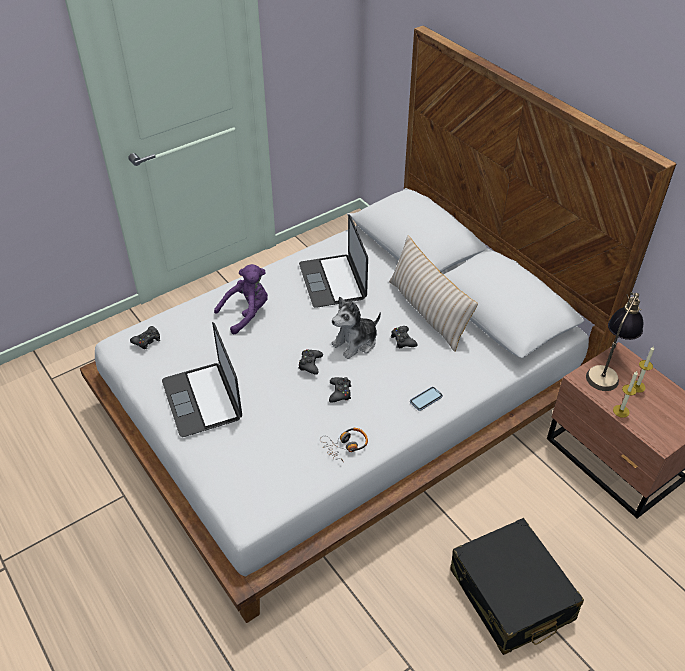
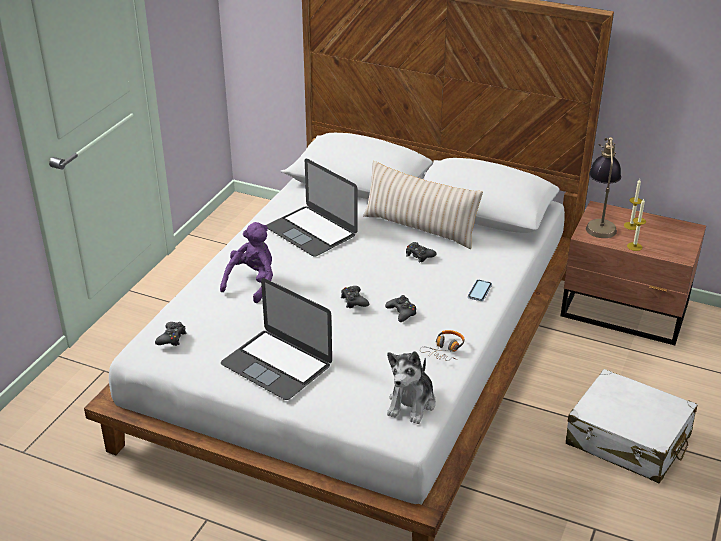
camera: 30 degrees left, 10 degrees down
plush toy [331,297,381,359] -> plush toy moved to [387,351,436,424]
black suitcase [450,518,584,655] -> white suitcase [566,369,697,483]

